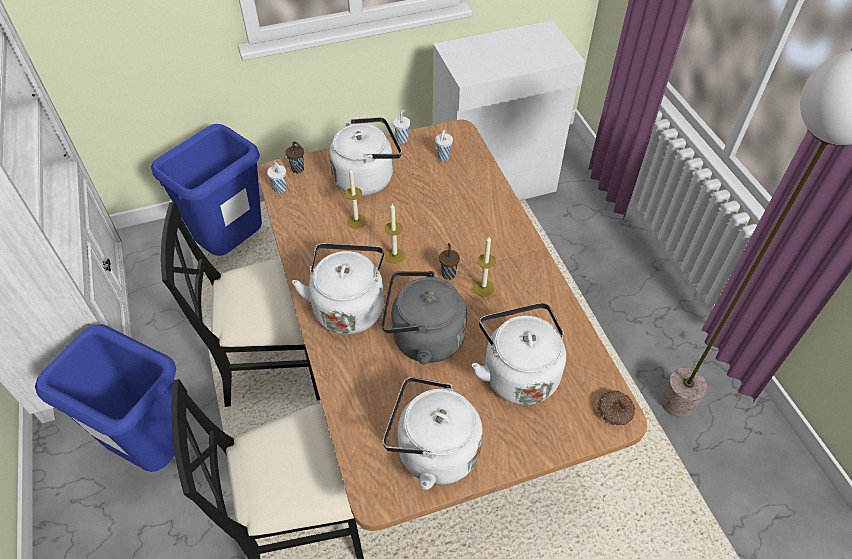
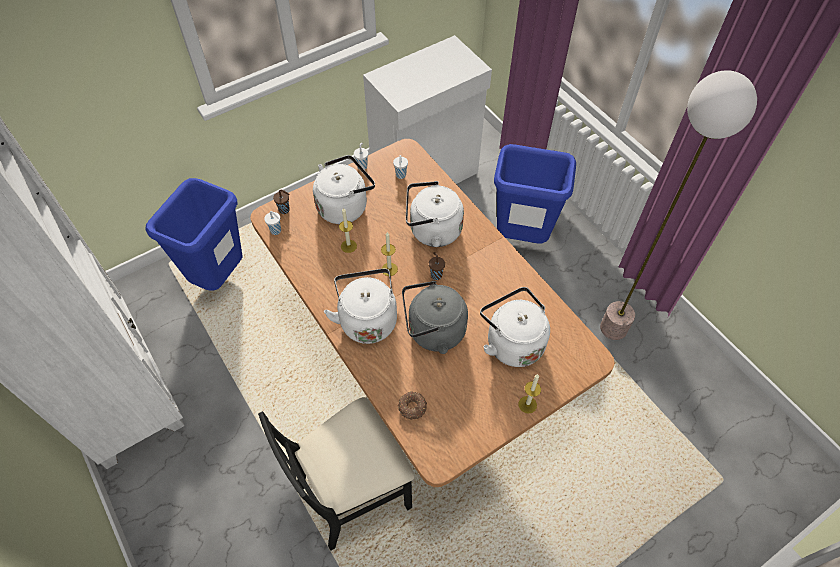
camera: 15 degrees left, 5 degrees up
blue trash can [35,324,176,472] -> blue trash can moved to [494,144,576,244]
black chair [161,202,320,407] -> none
white kettle [383,377,483,490] -> white kettle moved to [406,181,464,247]
candle [473,237,496,296] -> candle moved to [518,374,541,414]
donut [597,390,635,425] -> donut moved to [398,391,427,420]

